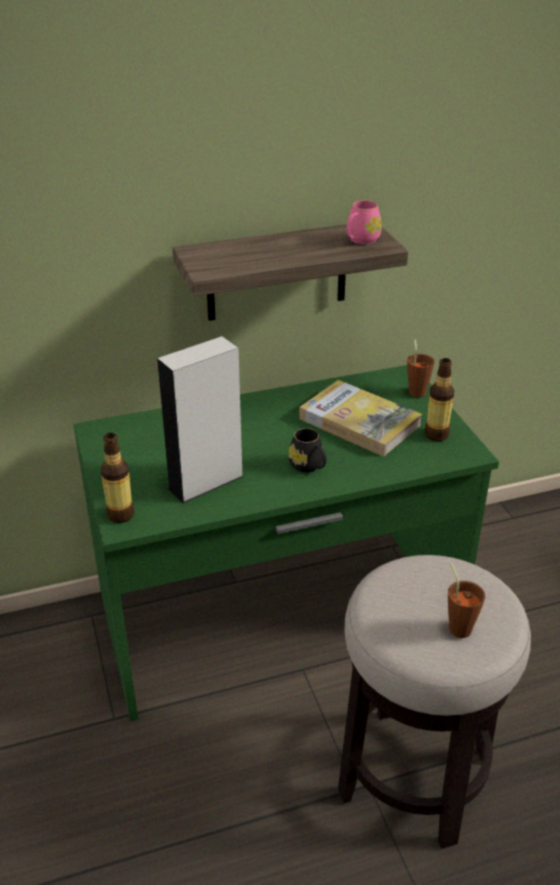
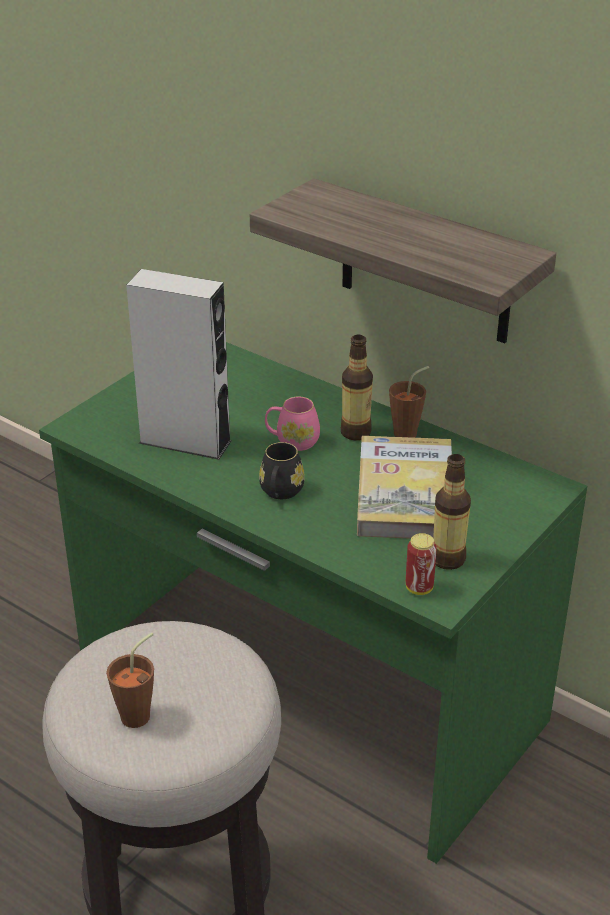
camera: 55 degrees right, 0 degrees up
bottle [101,433,134,523] -> bottle moved to [341,335,373,441]
pink mug [347,200,382,244] -> pink mug moved to [265,397,320,451]
brown cup [407,340,435,397] -> brown cup moved to [389,366,429,438]
none -> can [406,533,437,595]

